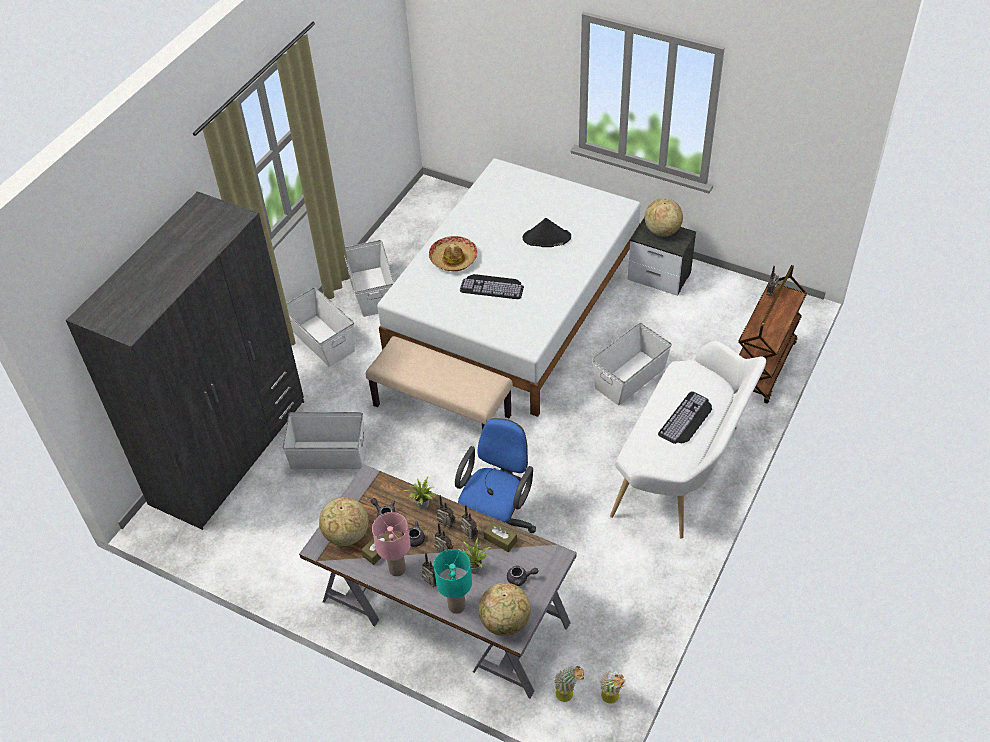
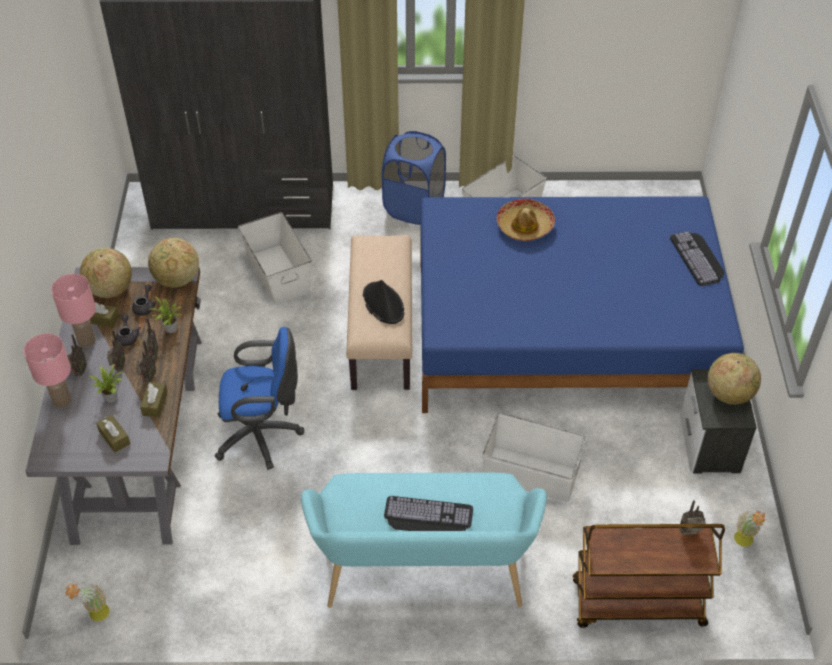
camera: 60 degrees right, 0 degrees up
white storage box [286,287,355,367] -> blue laundry basket [382,131,446,225]
white bed [377,158,641,417] -> blue bed [420,196,744,413]
turquoise table lamp [434,549,472,614] -> pink table lamp [24,333,71,408]
keyboard [460,274,524,299] -> keyboard moved to [670,231,725,286]
globe [478,583,531,636] -> globe moved to [148,238,199,287]
grey teapot [507,566,538,586] -> brown tissue box [96,415,130,453]
black hat [523,218,571,247] -> black hat moved to [363,280,404,324]
potted plant [555,665,585,702] -> potted plant moved to [734,509,767,547]
white bench [610,341,766,539] -> turquoise bench [301,472,547,608]

